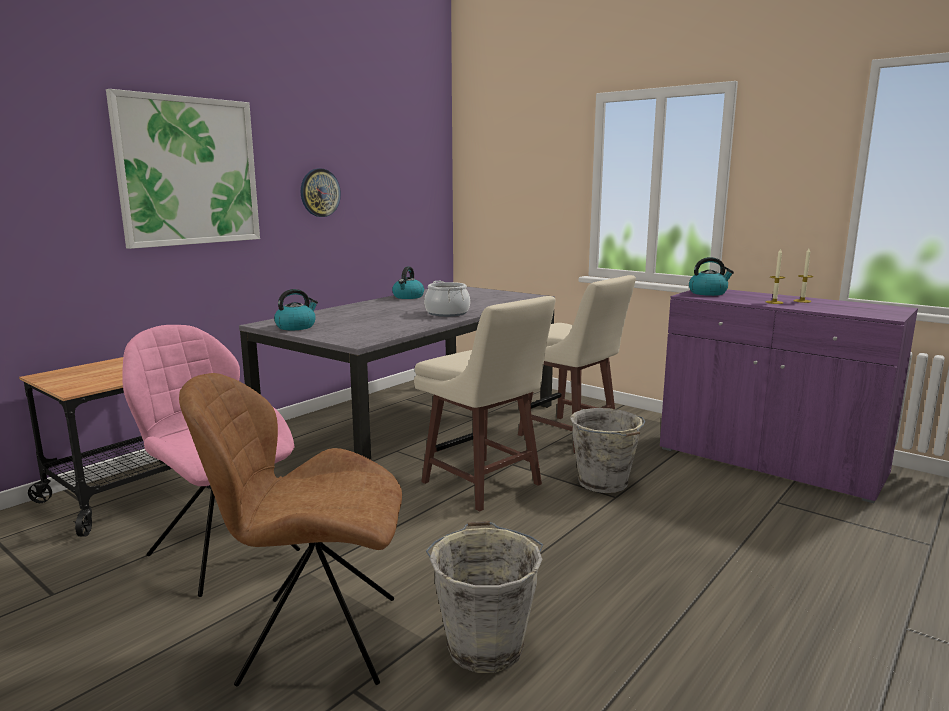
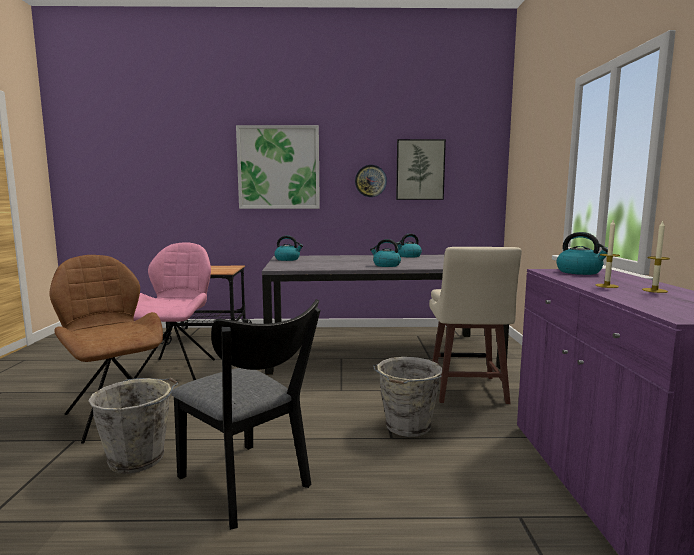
camera: 50 degrees right, 5 degrees down
beige stool [414,296,556,512] -> none
cooking pot [424,281,470,317] -> kettle [370,239,401,267]
none -> black chair [171,299,320,530]
none -> picture [396,139,446,200]

